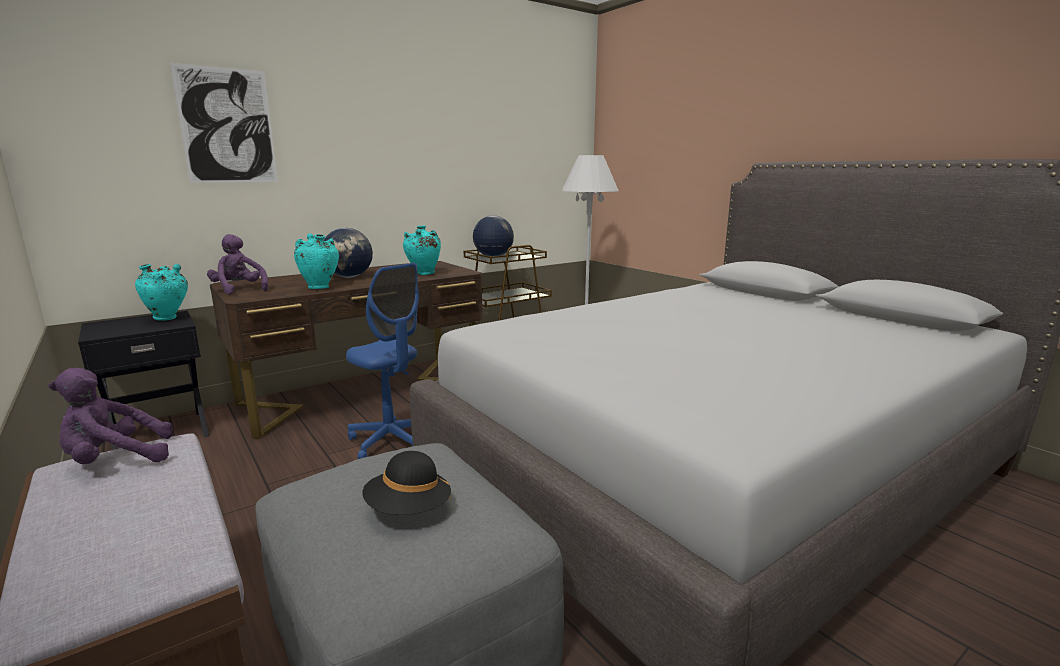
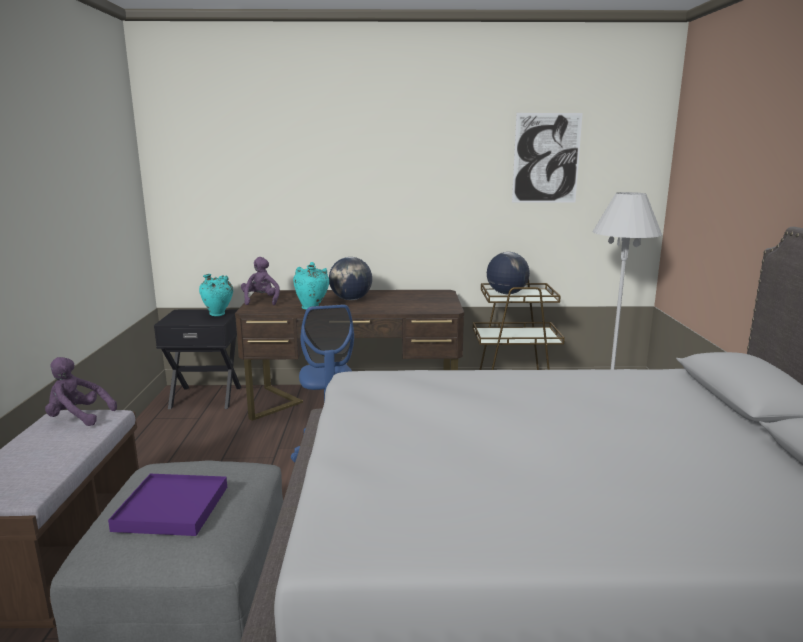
camera: 35 degrees right, 0 degrees up
picture [170,63,278,183] -> picture moved to [512,113,583,203]
black hat [363,451,451,515] -> purple tray [108,474,227,536]
turquoise vase [403,226,441,275] -> none

